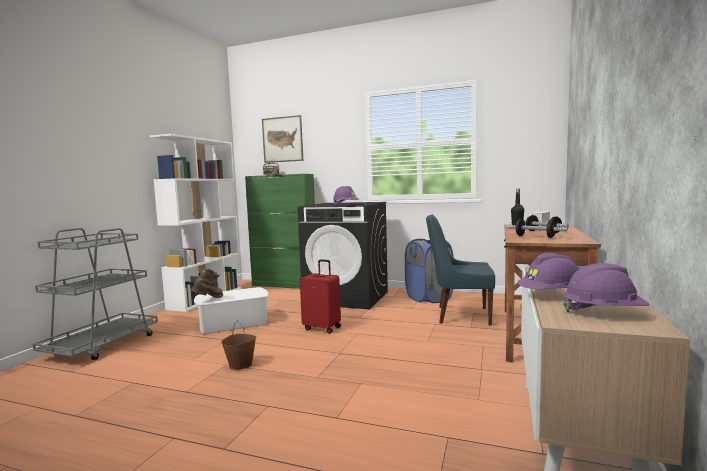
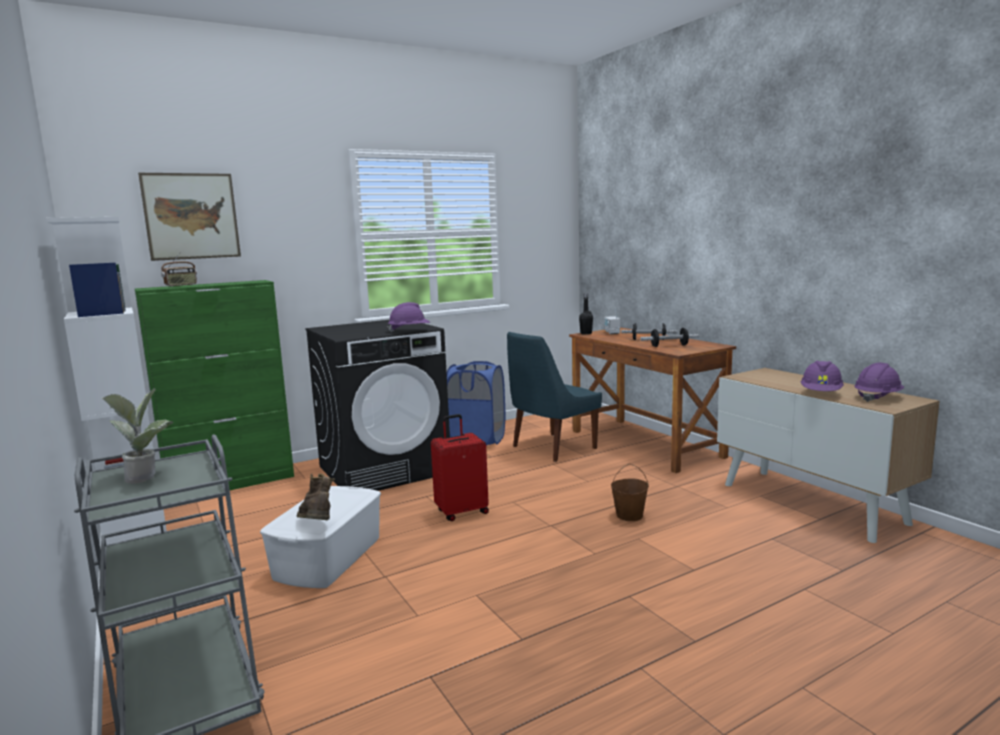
camera: 50 degrees left, 5 degrees up
brown bucket [221,321,256,370] -> brown bucket moved to [611,464,649,521]
none -> potted plant [102,388,173,484]

